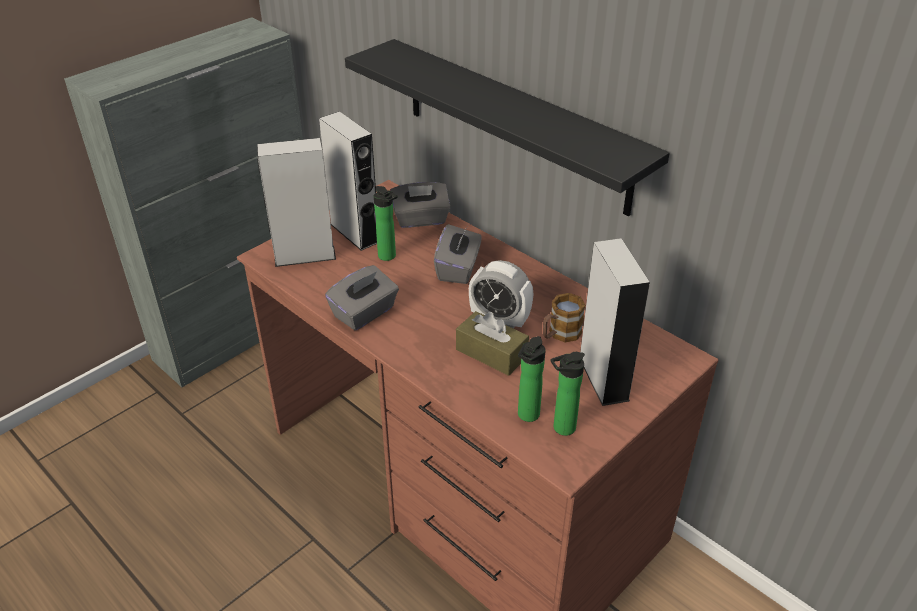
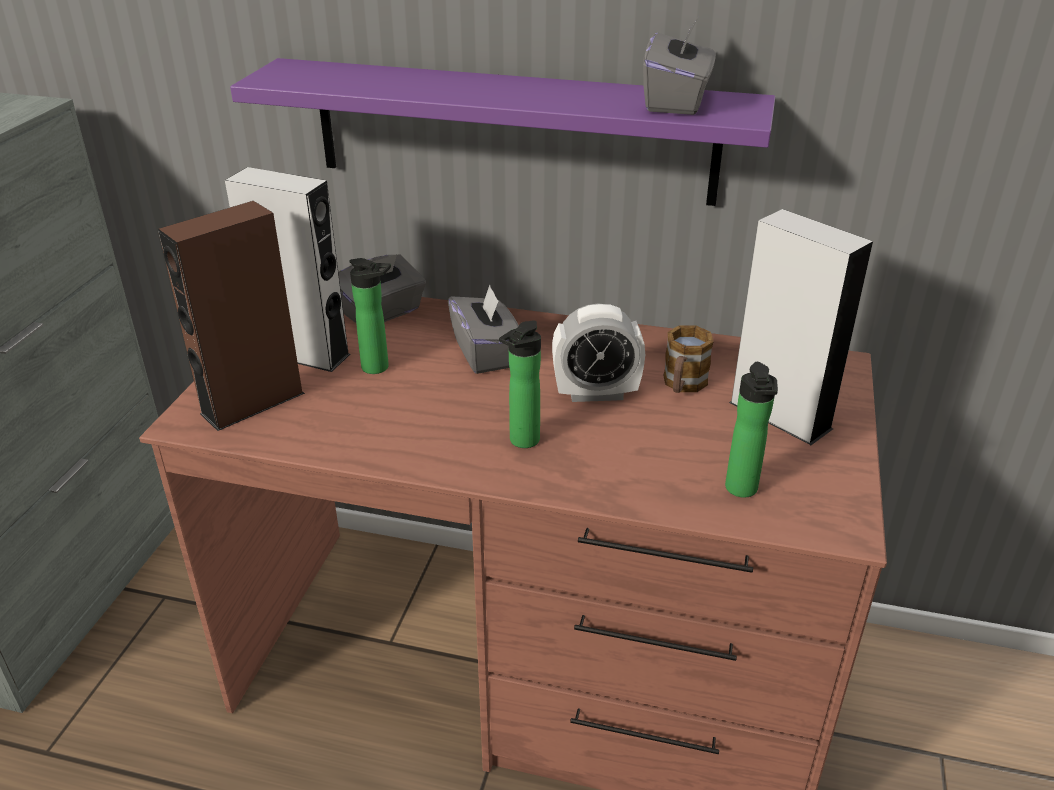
camera: 30 degrees left, 5 degrees down
grey speaker [257,138,336,267] -> brown speaker [158,201,305,431]
grey tissue box [325,265,399,330] -> grey tissue box moved to [643,18,716,115]
black shelf [345,39,670,216] -> purple shelf [230,58,775,206]
brown tissue box [456,311,529,376] -> none
bottle [550,352,585,436] -> bottle moved to [499,320,541,448]

